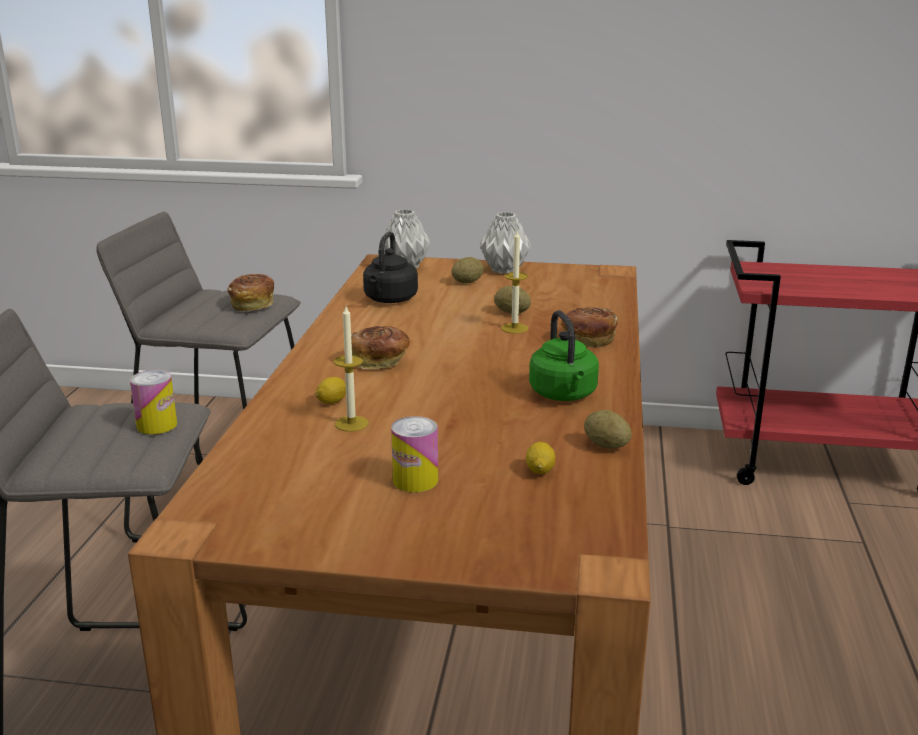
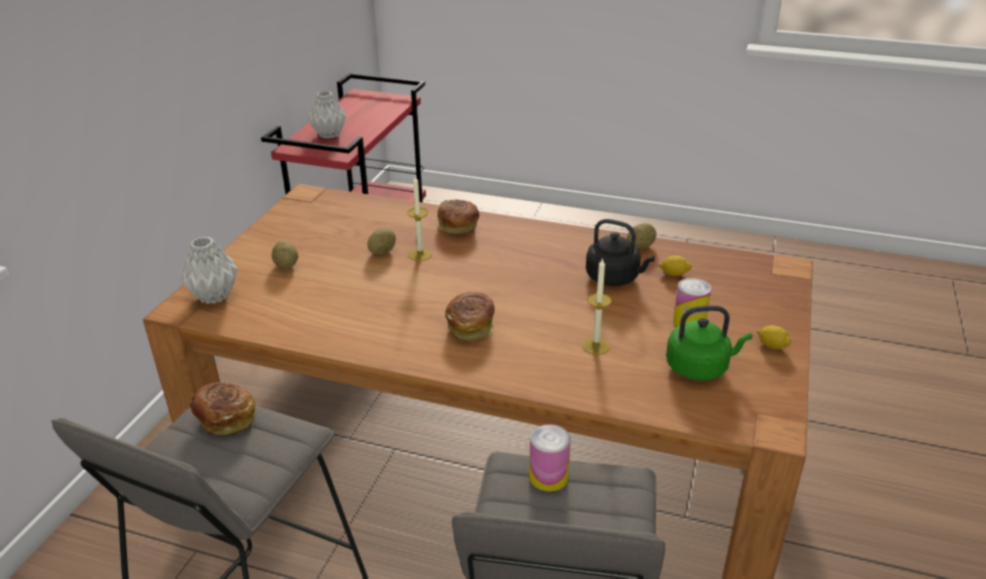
camera: 80 degrees left, 10 degrees up
lemon [316,377,346,404] -> lemon moved to [757,325,792,349]
black kettle [363,231,418,303] -> black kettle moved to [586,219,655,286]
grey vase [480,212,531,274] -> grey vase moved to [308,91,346,139]
green kettle [529,310,599,401] -> green kettle moved to [666,306,752,381]

